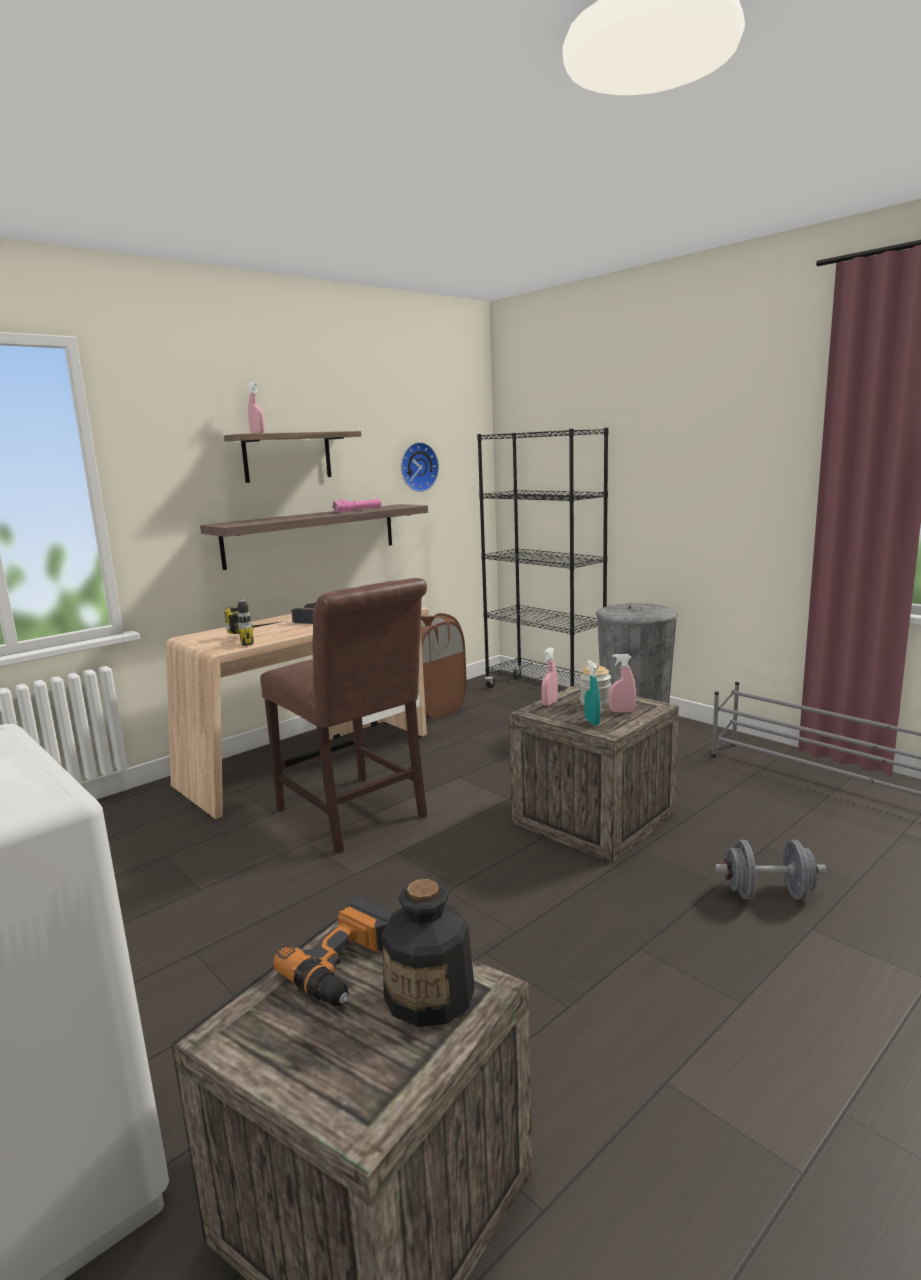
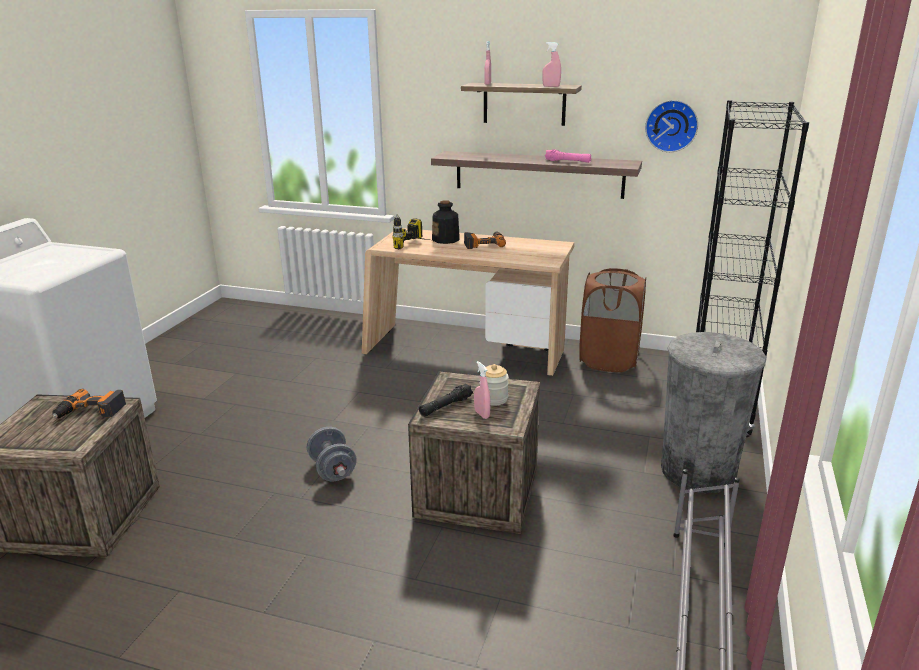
camera: 60 degrees right, 10 degrees up
brown chair [260,578,427,854] -> none
bottle [383,879,475,1027] -> bottle moved to [432,200,460,244]
pink spray bottle [541,647,558,706] -> pink spray bottle moved to [542,42,561,87]
turquoise spray bottle [584,660,601,726] -> black flashlight [419,384,473,417]
grey dumbbell [715,840,827,900] -> grey dumbbell moved to [307,427,357,481]

